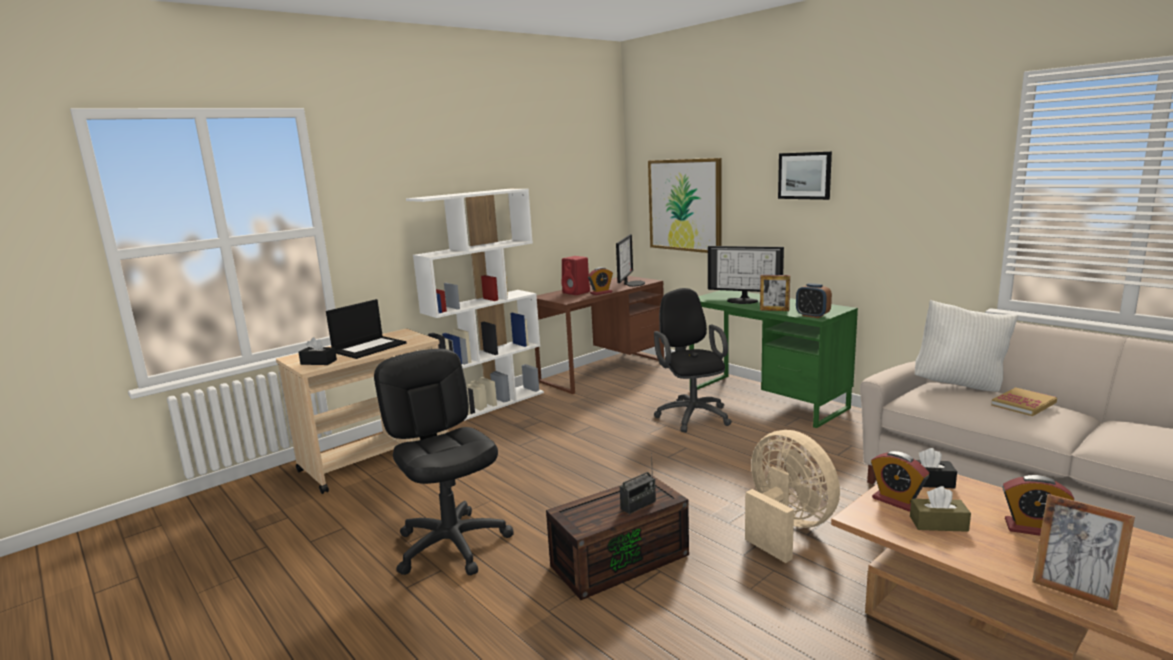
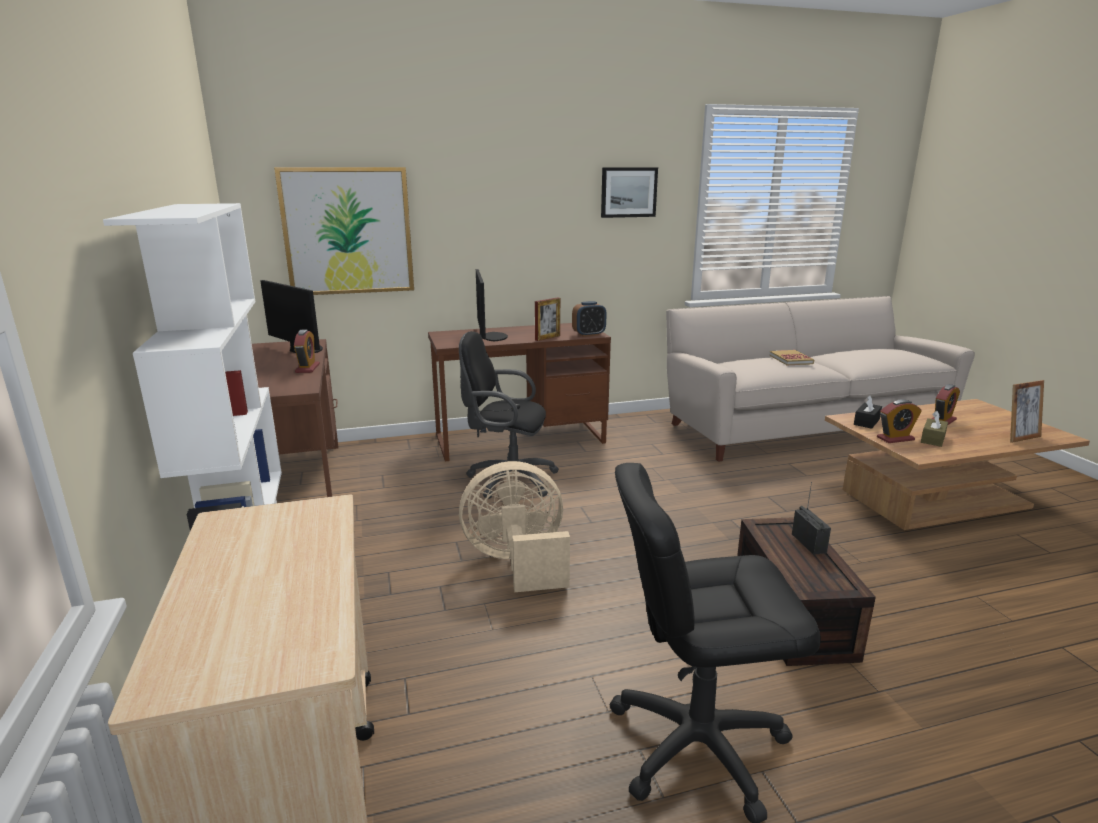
camera: 65 degrees left, 5 degrees up
black tissue box [298,337,337,365] -> none
laptop [326,299,406,359] -> none
red speaker [561,256,590,295] -> none
green desk [689,290,858,428] -> brown desk [428,323,611,461]
monitor [708,246,784,304] -> monitor turned 60 degrees counterclockwise [476,269,508,341]
beige fan [745,430,840,563] -> beige fan moved to [459,461,570,592]
picture [778,151,832,200] -> picture moved to [601,167,658,218]
white pillow [915,300,1018,392] -> none

